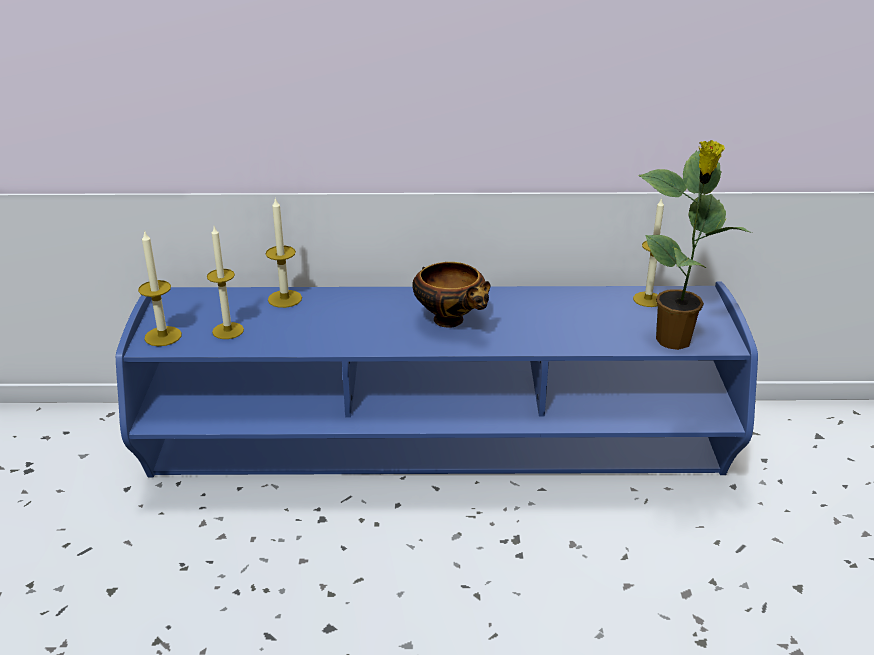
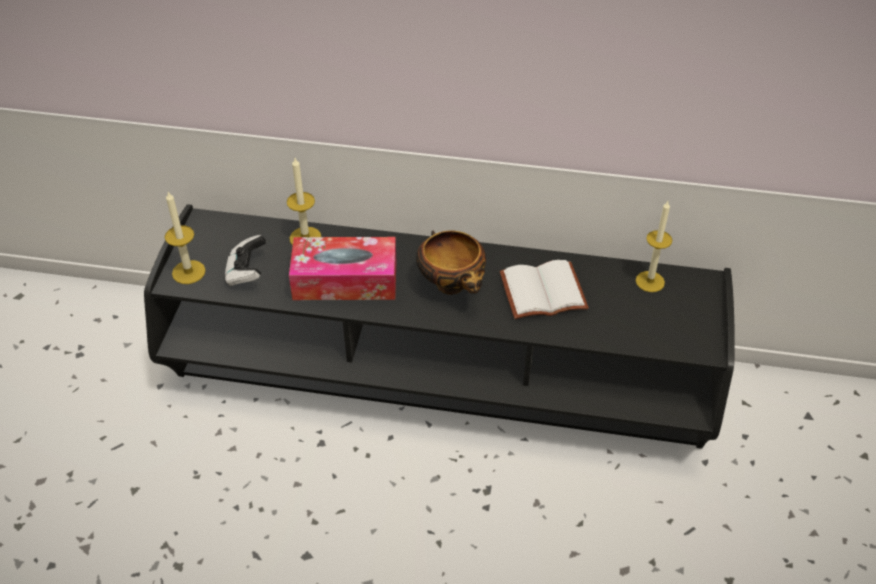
camera: 10 degrees right, 15 degrees up
blue tv stand [116,282,758,477] -> black tv stand [144,204,735,449]
candle [207,227,244,339] -> game controller [224,235,266,286]
potted plant [638,140,752,350] -> none
none -> tissue box [289,237,396,300]
none -> white book [500,260,589,319]

